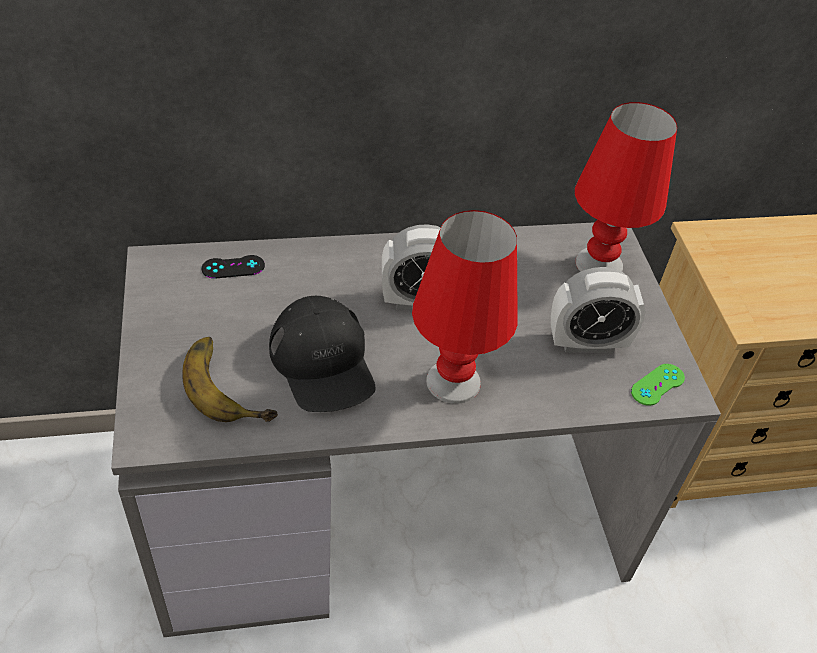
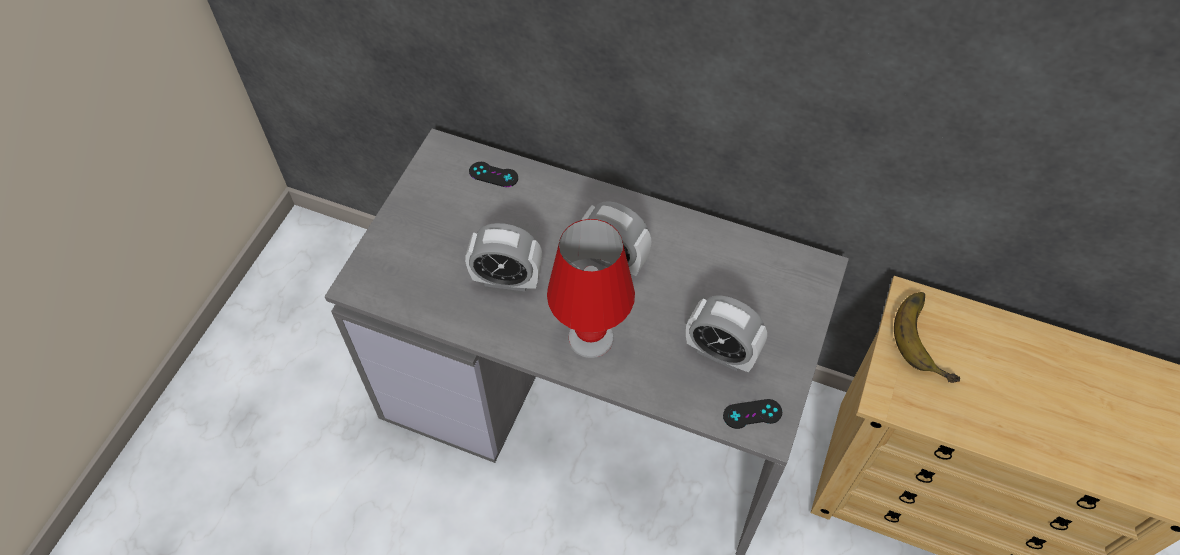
camera: 35 degrees right, 10 degrees up
banana [182,337,278,422] -> banana moved to [894,292,960,383]
black cap [269,296,375,412] -> alarm clock [465,223,542,292]
red table lamp [575,102,677,272] -> none
green game controller [631,364,685,406] -> black game controller [723,399,782,429]

